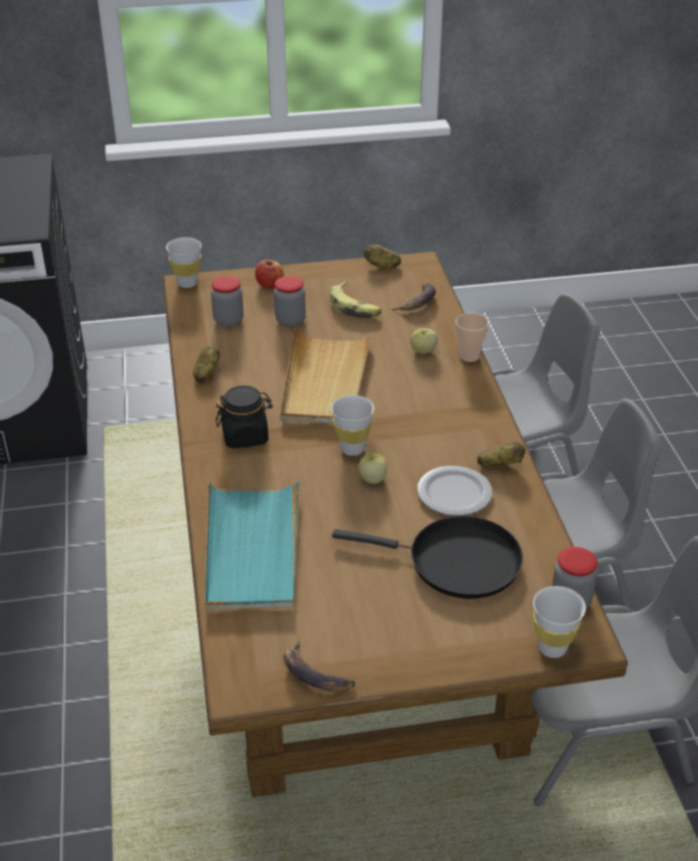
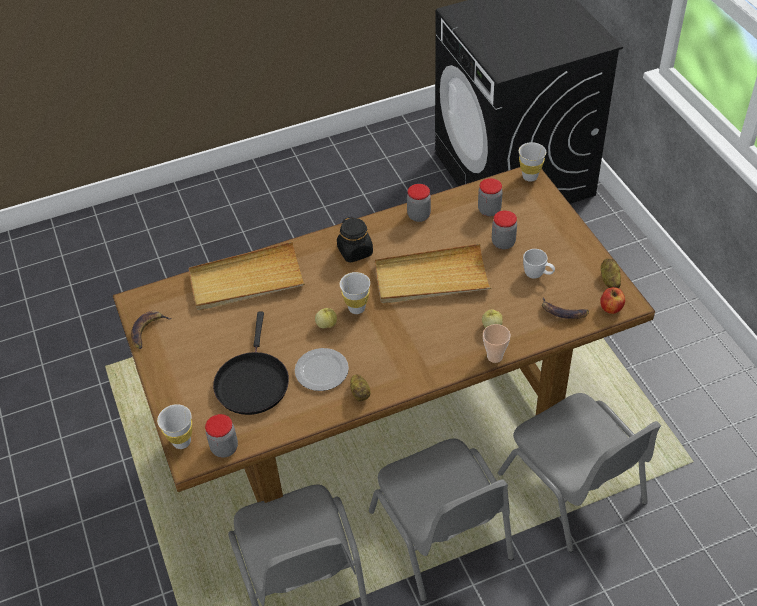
camera: 80 degrees right, 10 degrees up
potato [193,346,220,383] -> jar [407,184,431,222]
turquoise tray [205,479,300,610] -> beige tray [189,242,305,310]
apple [255,260,284,289] -> apple moved to [600,287,625,314]
banana [329,282,382,318] -> white mug [523,249,555,279]

